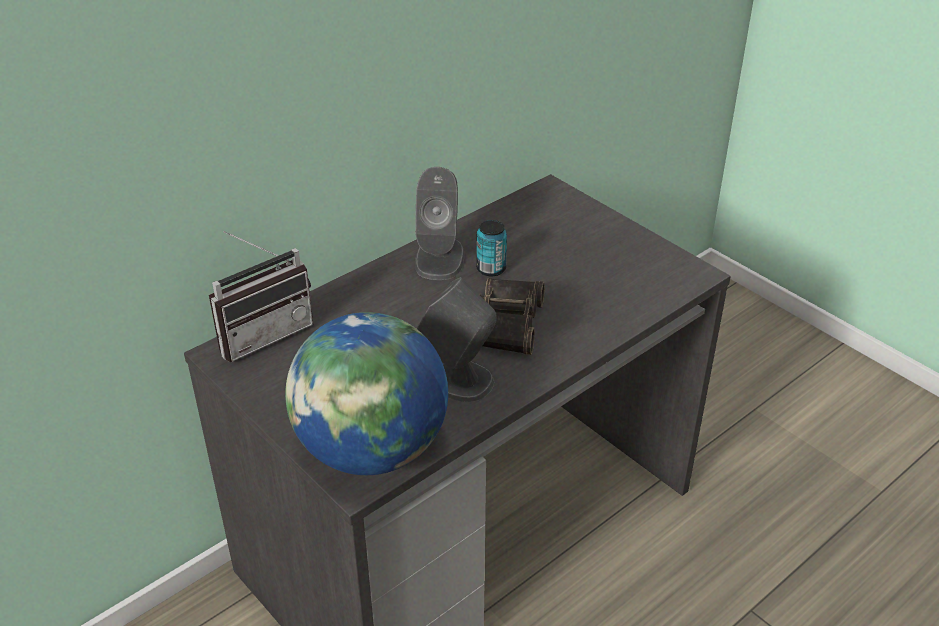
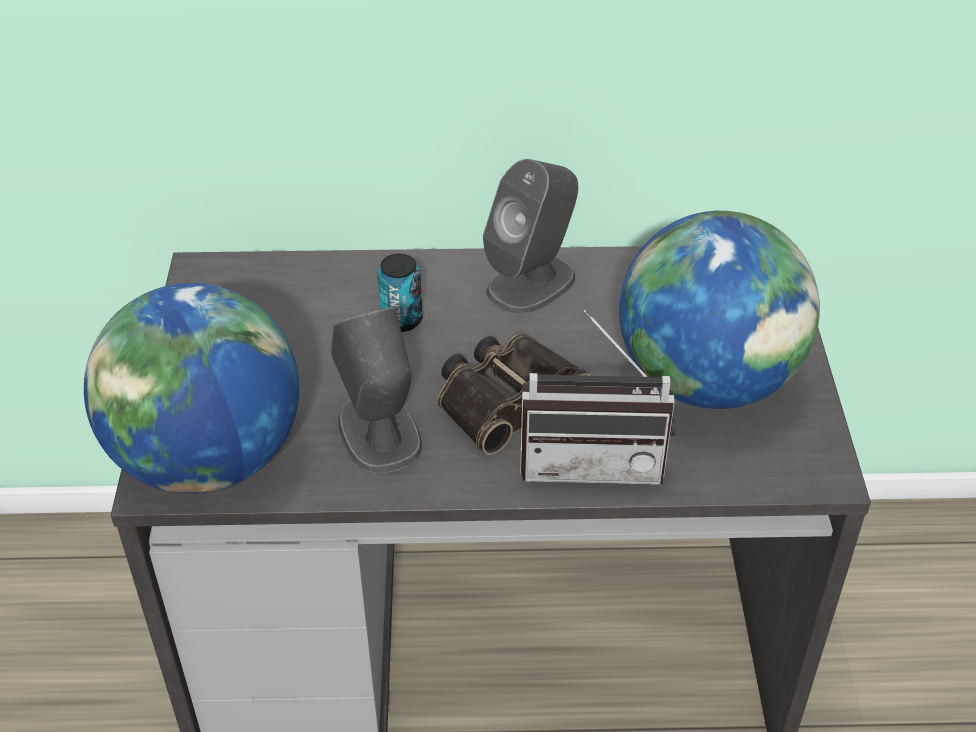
camera: 40 degrees right, 5 degrees up
radio [209,231,313,362] -> radio moved to [520,310,676,485]
can [476,220,507,276] -> can moved to [377,254,423,332]
none -> globe [619,211,820,409]

